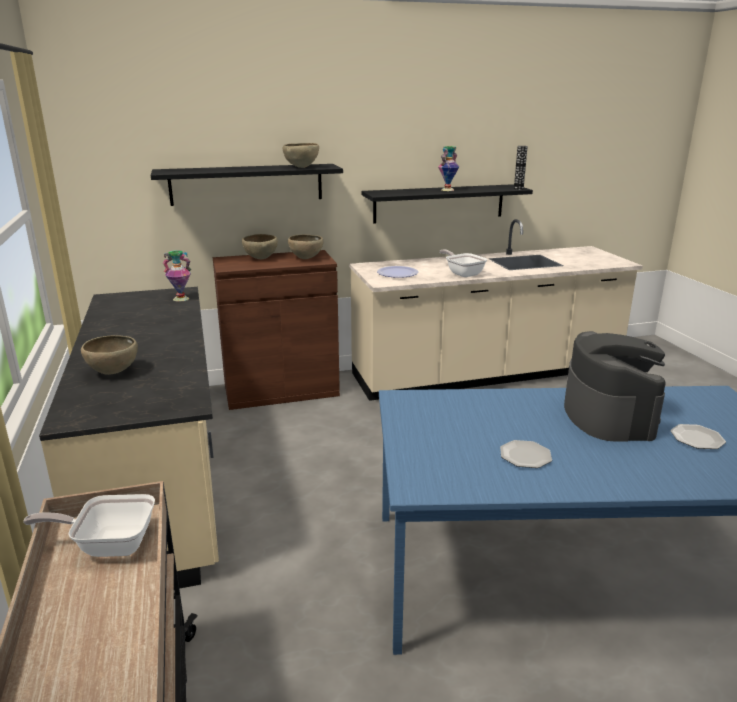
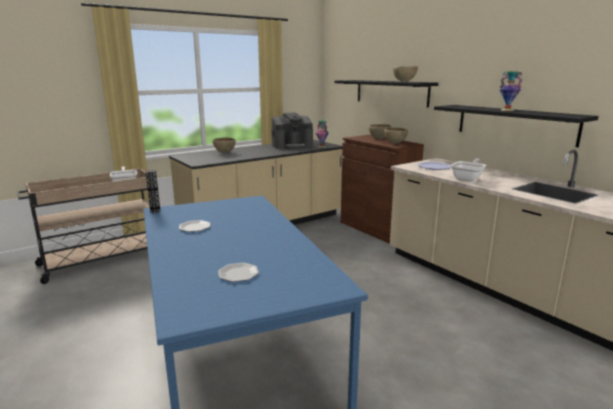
camera: 70 degrees right, 5 degrees down
vase [514,146,528,190] -> vase moved to [146,170,160,213]
coffee machine [564,331,666,442] -> coffee machine moved to [272,113,313,149]

